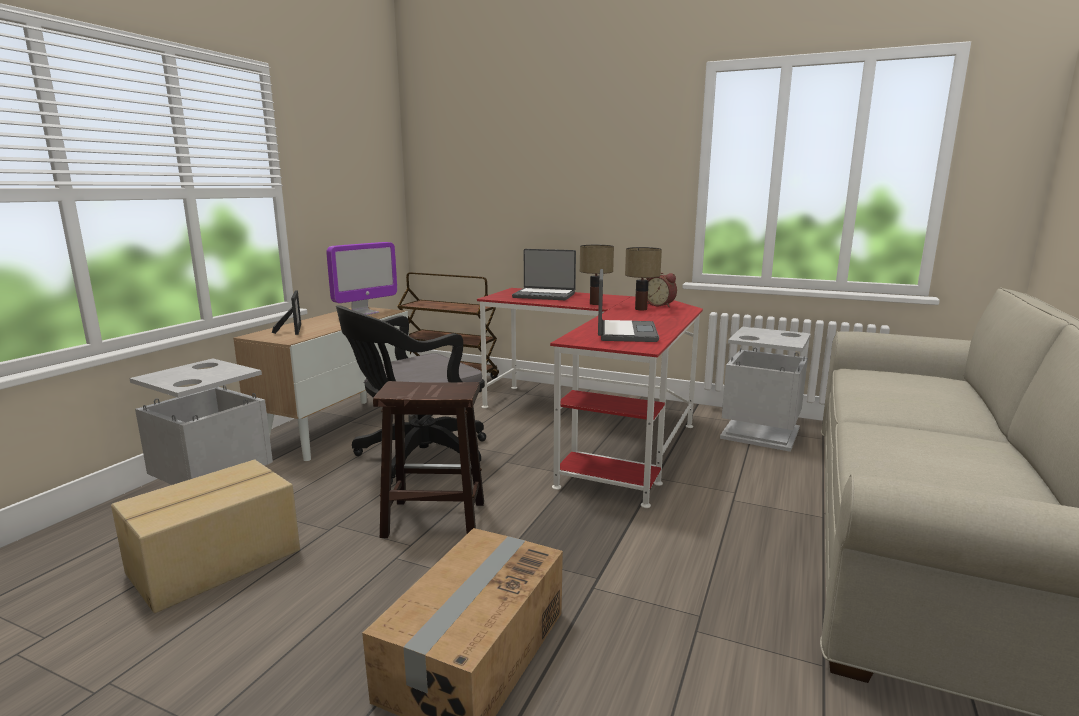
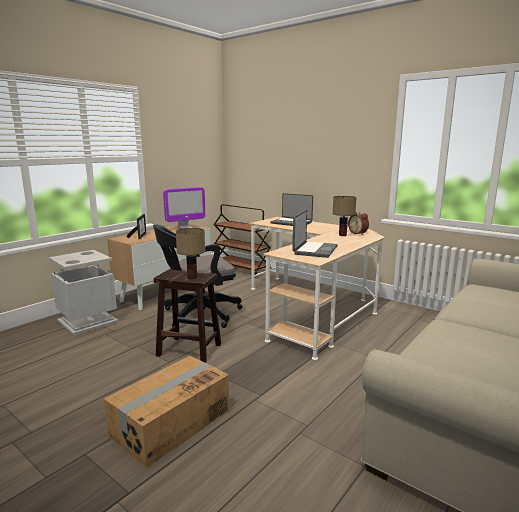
camera: 15 degrees right, 0 degrees up
cardboard box [111,460,300,613] -> none
red desk [477,288,703,508] -> beige desk [249,217,385,360]
table lamp [580,245,614,305] -> table lamp moved to [176,228,205,279]
grey trash can [720,326,811,452] -> none

